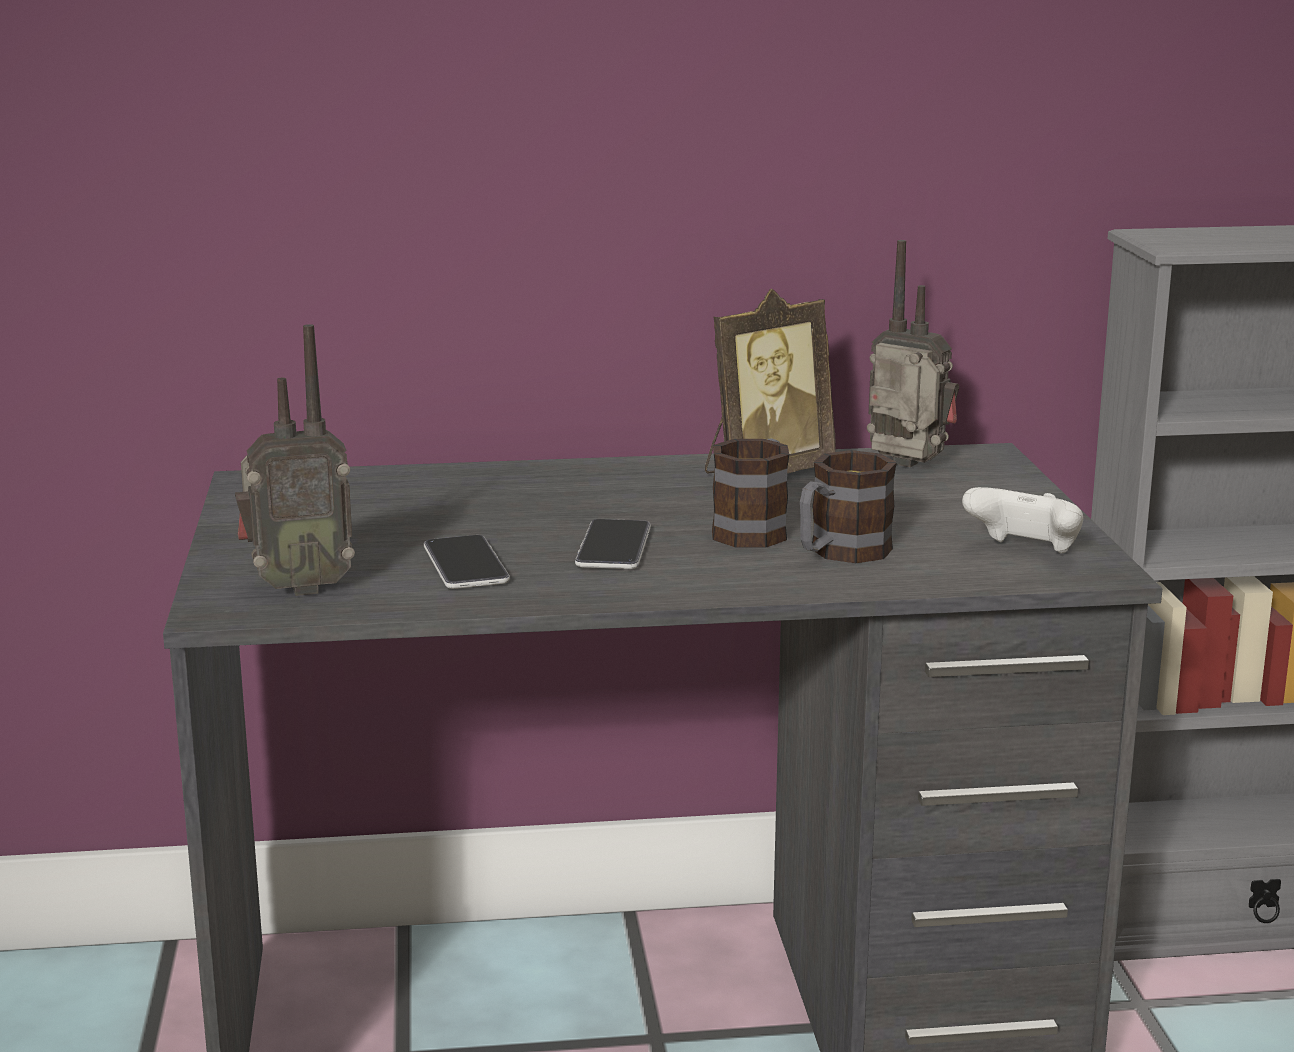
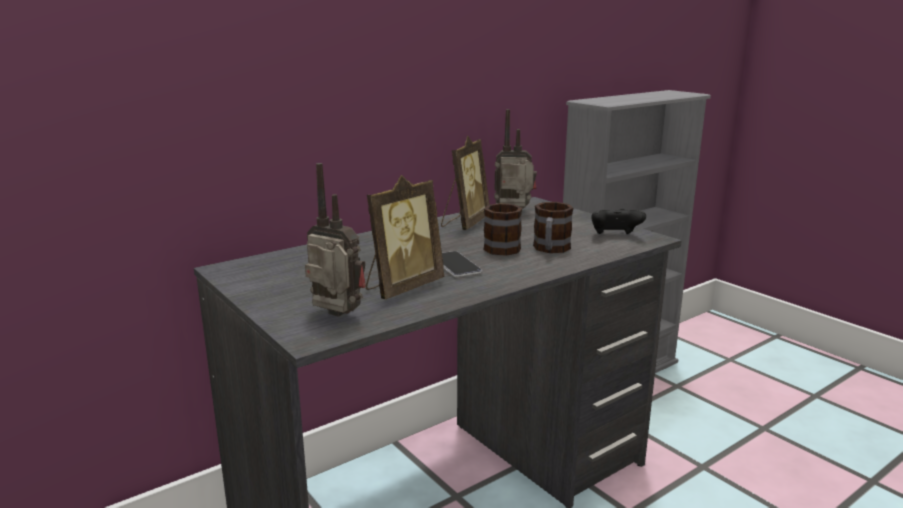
camera: 30 degrees left, 0 degrees up
radio [235,324,355,596] -> radio turned 105 degrees counterclockwise [305,163,366,317]
phone [424,535,510,589] -> picture frame [366,175,444,299]
white game controller [962,487,1083,553] -> black game controller [591,209,646,234]

